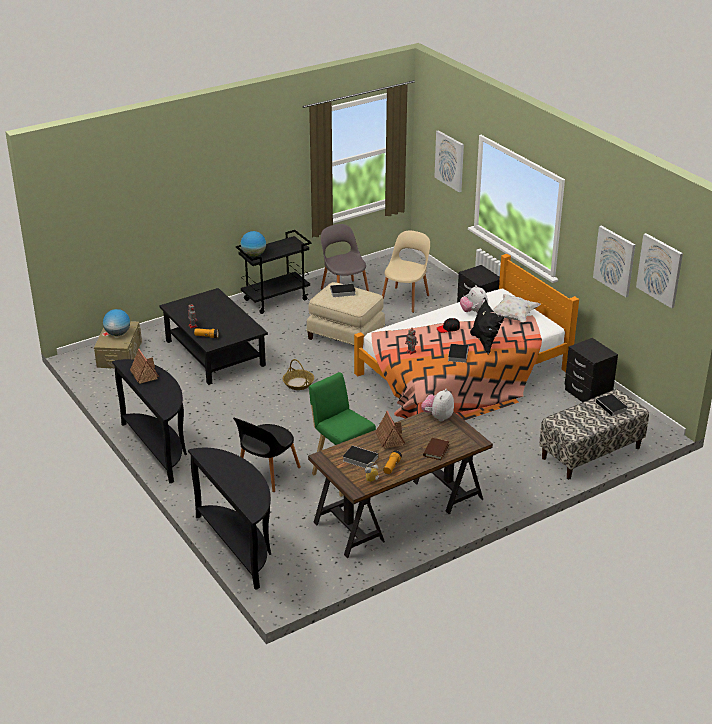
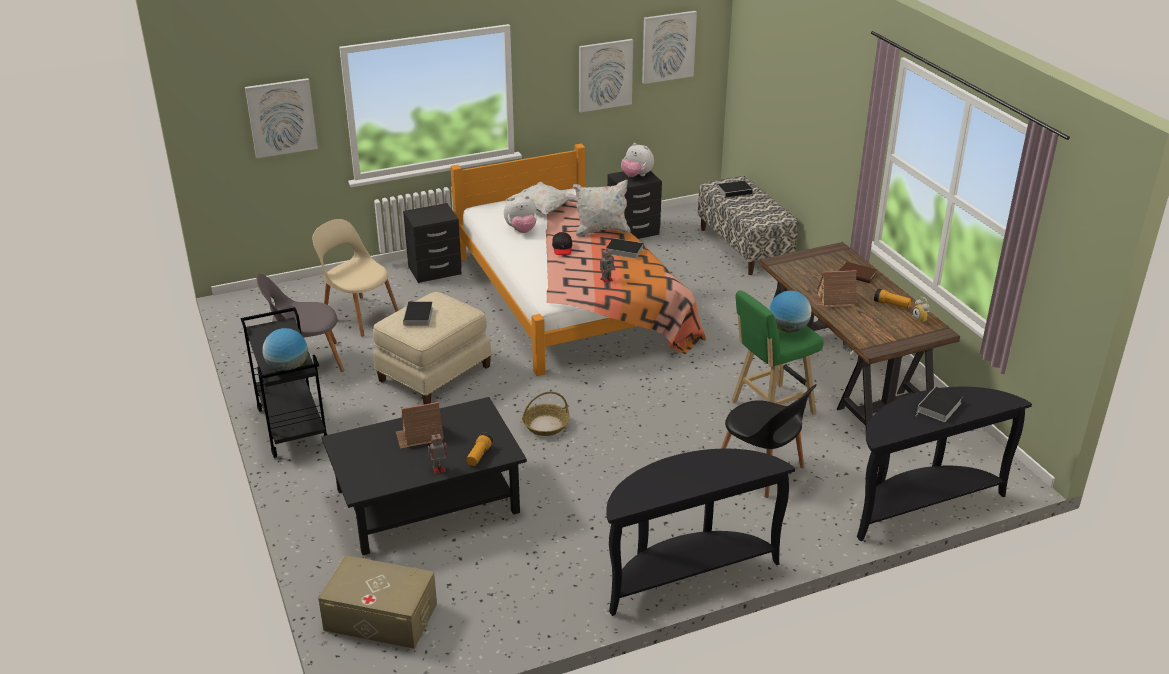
camera: 80 degrees left, 0 degrees up
globe [103,309,130,336] -> globe moved to [769,291,812,332]
toy house [130,349,159,384] -> toy house moved to [396,402,444,448]
book [343,445,378,468] -> book moved to [915,386,963,422]
plush toy [421,389,454,422] -> plush toy moved to [621,143,654,177]
black pillow [470,298,504,354] -> white pillow [573,180,631,237]

